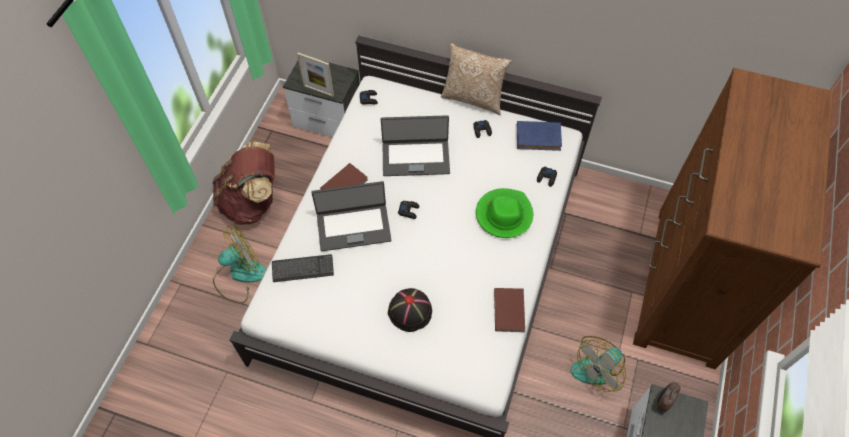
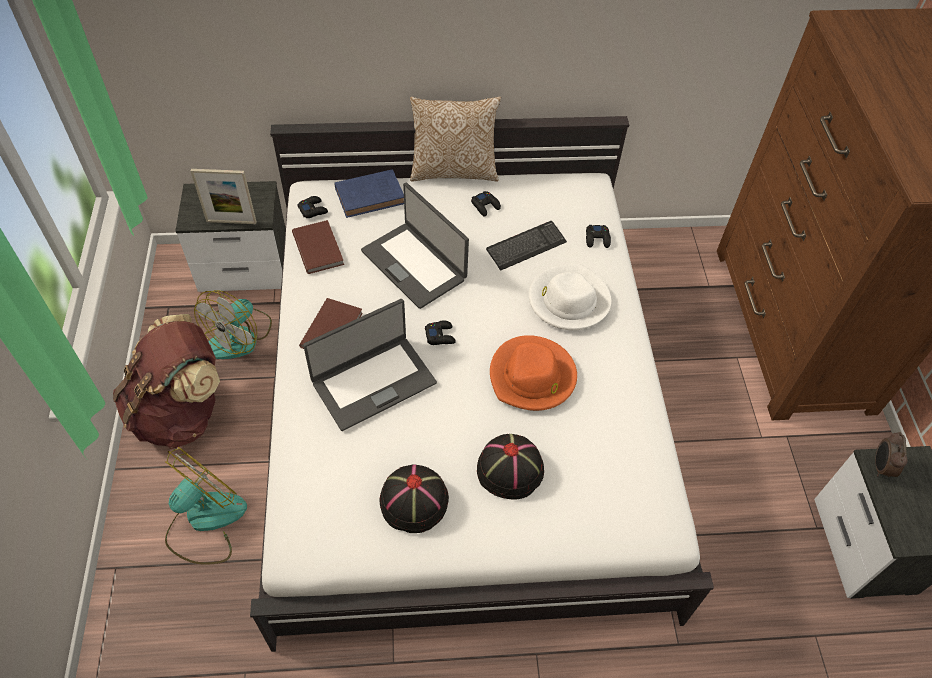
camera: 25 degrees left, 5 degrees down
keyboard [272,254,334,282] -> keyboard moved to [486,221,567,271]
laptop [381,115,450,176] -> laptop turned 75 degrees clockwise [361,183,469,309]
green hat [476,188,533,238] -> white hat [529,264,611,330]
brown book [494,288,525,332] -> brown book moved to [292,220,344,274]
blue book [517,121,562,151] -> blue book moved to [334,169,404,218]
fan [570,336,626,392] -> fan moved to [194,290,272,359]
none -> black hat [380,464,449,533]
none -> orange hat [490,335,577,411]

